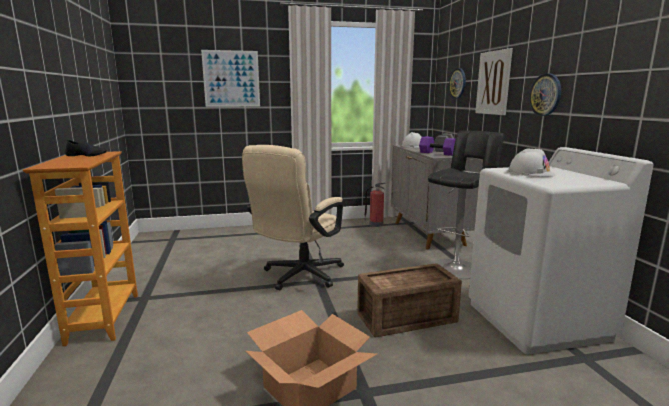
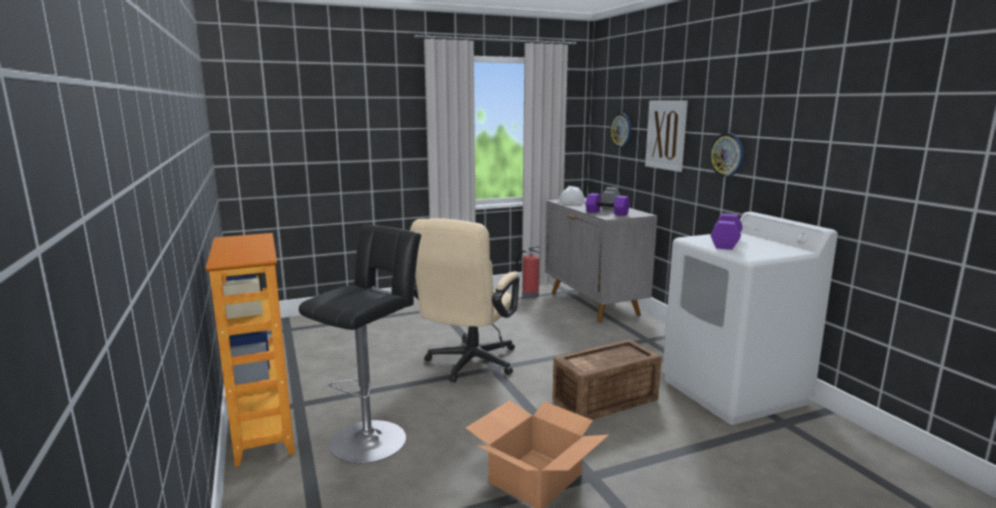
camera: 10 degrees left, 0 degrees up
black shoe [65,140,107,156] -> none
picture [201,50,260,107] -> none
black stool [428,130,505,279] -> black stool moved to [299,225,421,464]
white hard hat [507,148,555,177] -> purple dumbbell [710,213,743,250]

